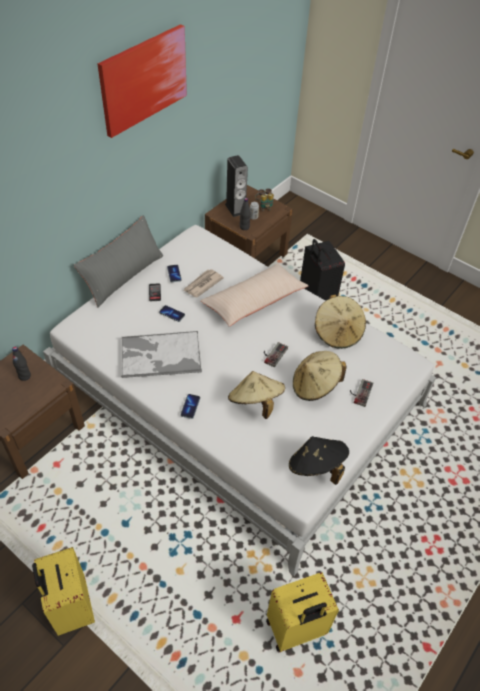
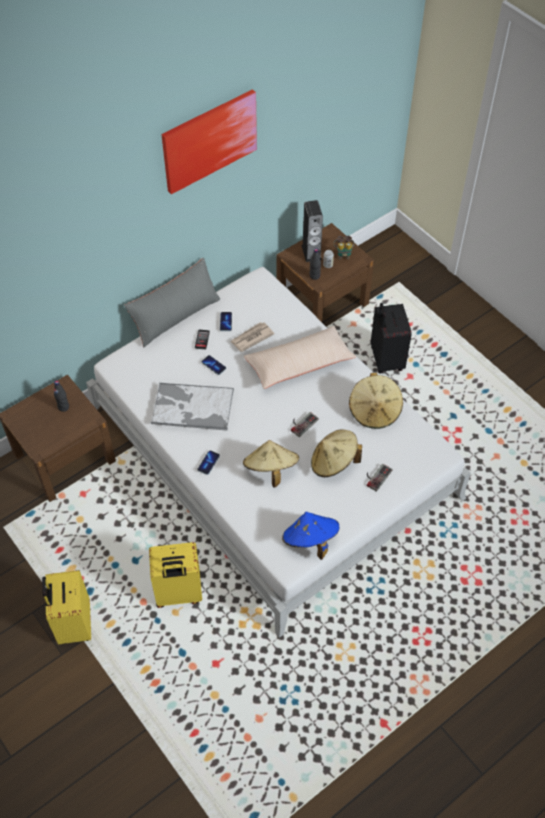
camera: 15 degrees right, 5 degrees up
yellow suitcase [266,572,339,653] -> yellow suitcase moved to [149,542,202,608]
black hat [289,436,349,485] -> blue hat [282,512,339,560]

